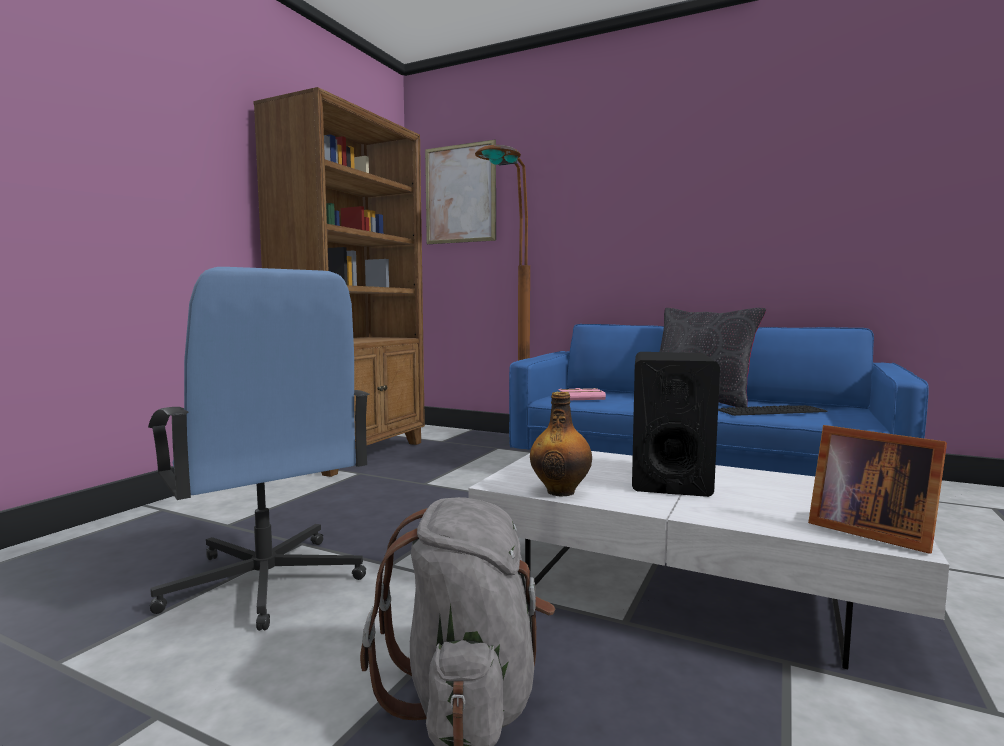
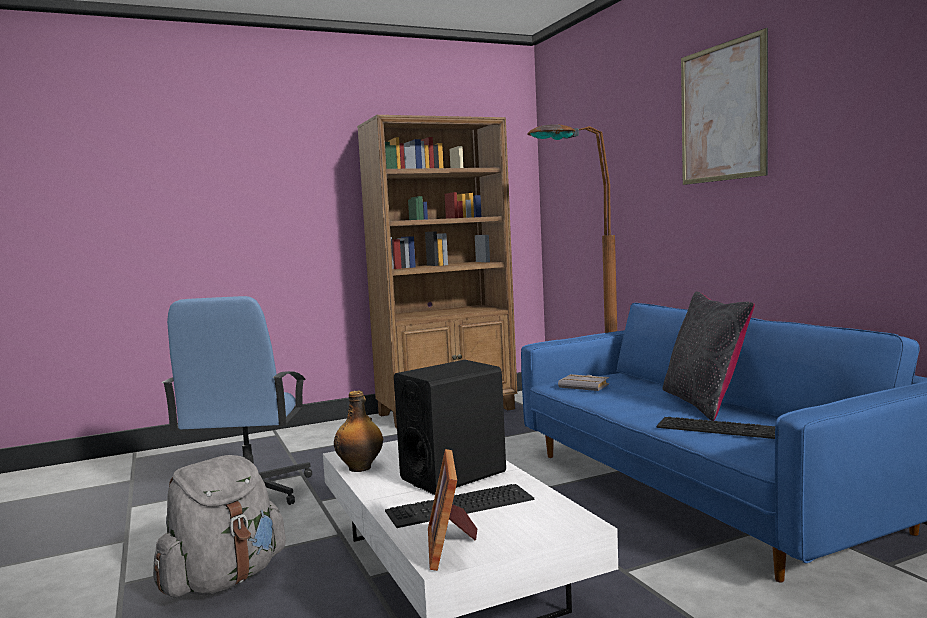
camera: 40 degrees right, 0 degrees up
picture [425,139,496,244] -> picture moved to [681,28,768,185]
pink book [558,388,606,400] -> grey book [558,374,609,391]
none -> keyboard [385,484,534,528]

